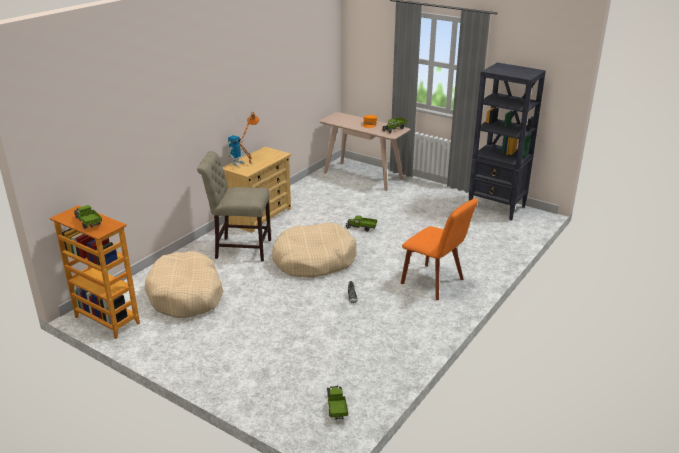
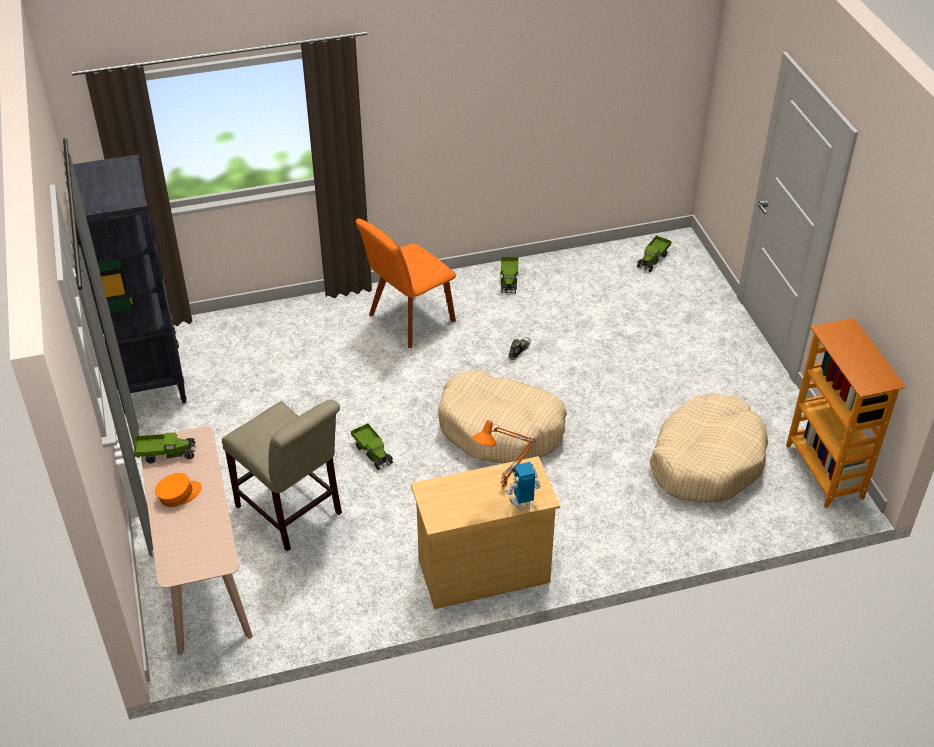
camera: 140 degrees left, 15 degrees up
toy truck [74,205,102,229] -> toy truck moved to [501,257,519,294]
beige chair [197,151,271,261] -> beige chair moved to [222,399,342,552]
orange chair [400,198,478,300] -> orange chair turned 120 degrees counterclockwise [356,218,456,348]

